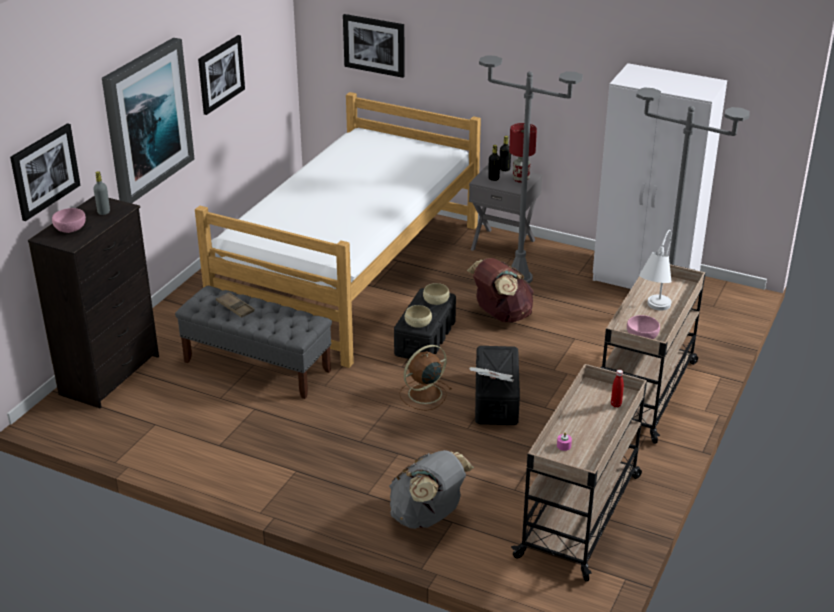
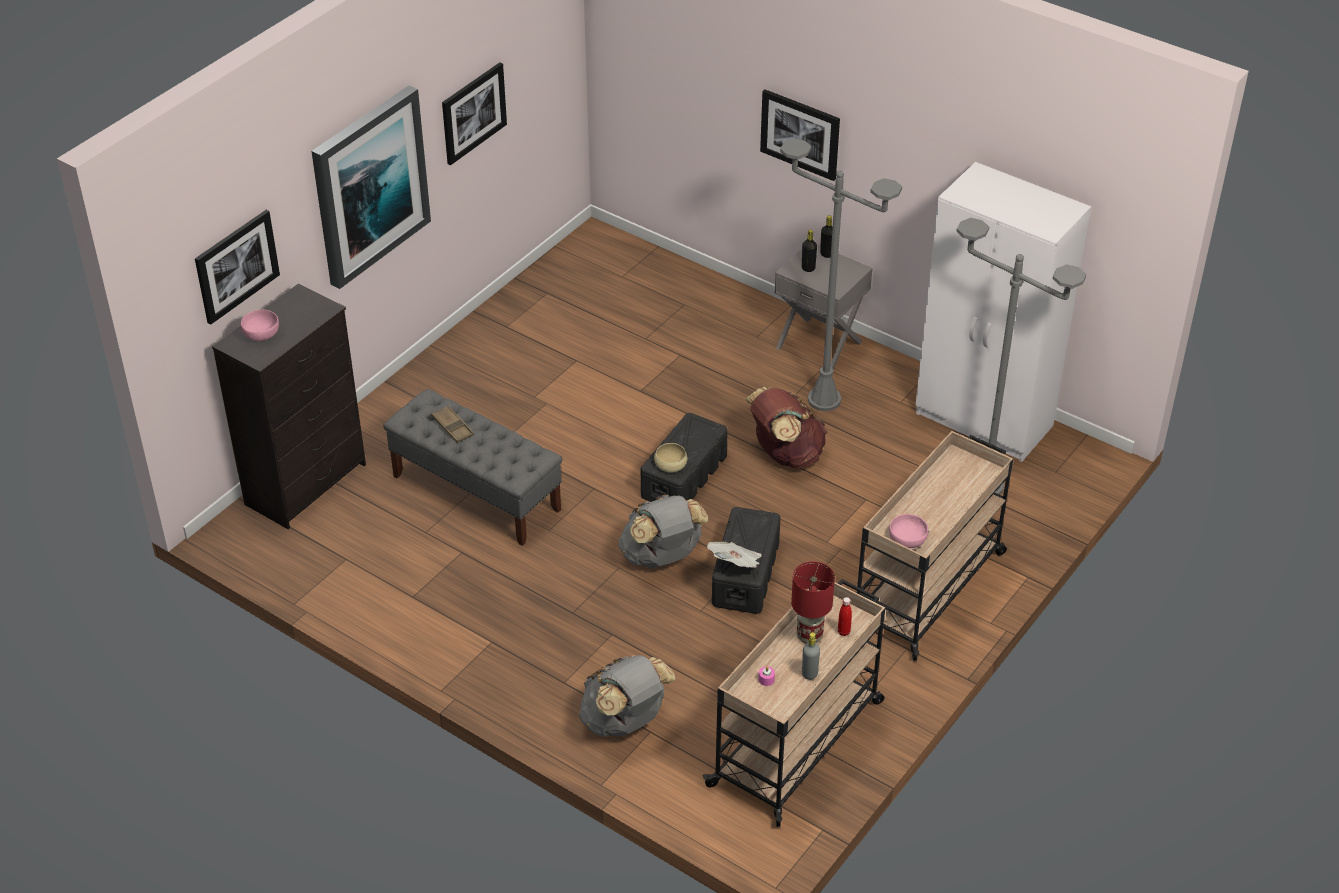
camera: 10 degrees right, 10 degrees up
grey bottle [93,171,110,215] -> grey bottle moved to [802,632,820,680]
bed [195,92,481,368] -> none
picture [343,14,405,78] -> picture moved to [760,89,840,181]
brown fan [399,345,452,410] -> grey backpack [619,495,709,568]
beige bowl [423,283,450,305] -> none
red table lamp [509,123,537,183] -> red table lamp moved to [791,561,835,644]
white table lamp [639,230,671,311] -> none

